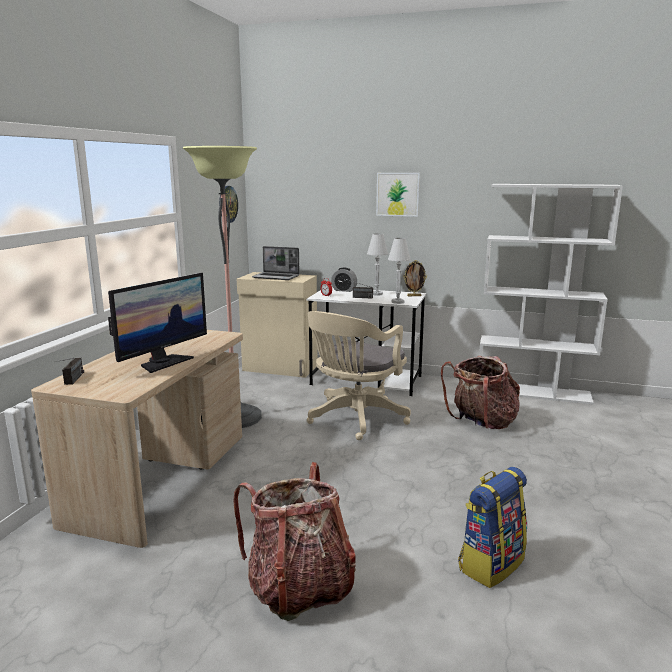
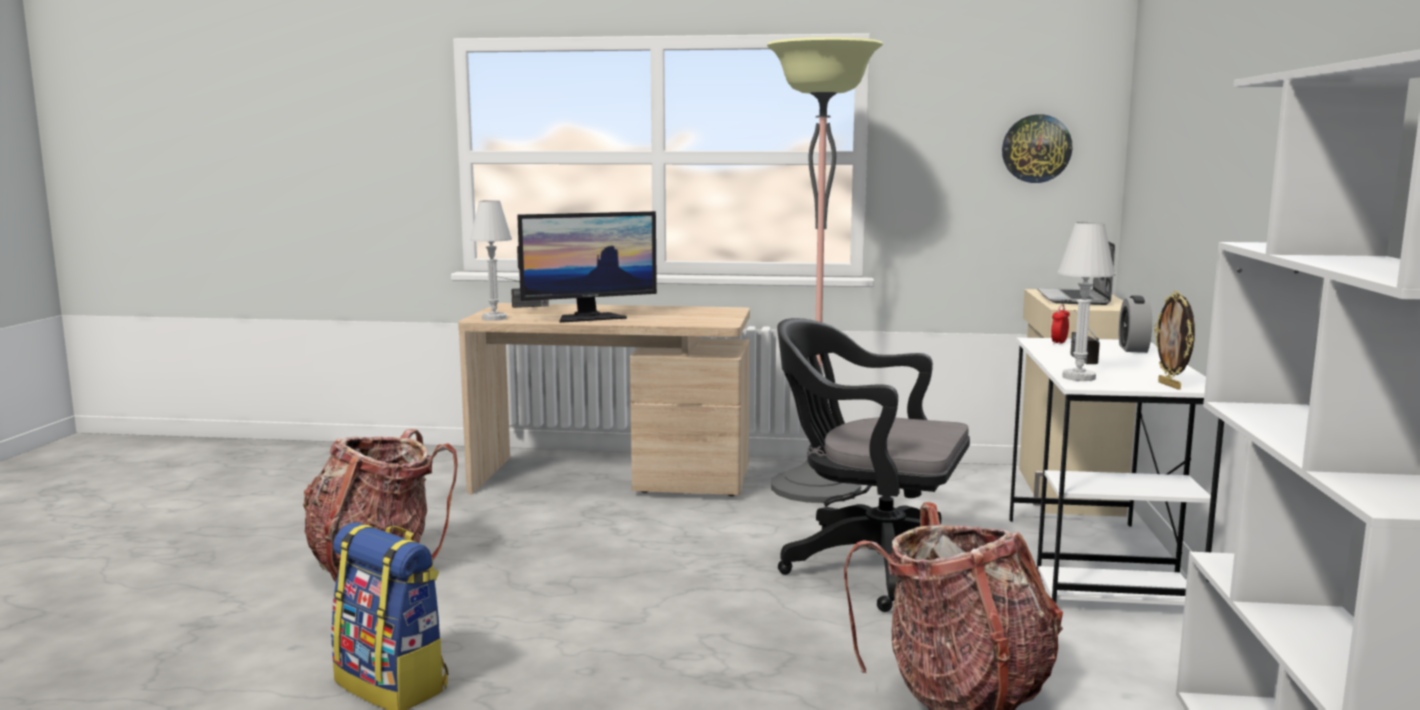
camera: 80 degrees right, 5 degrees down
monitor [108,273,207,373] -> monitor turned 45 degrees counterclockwise [517,211,657,323]
beige office chair [307,311,411,440] -> black office chair [777,318,970,612]
white table lamp [367,233,388,296] -> white table lamp moved to [470,200,512,321]
picture [376,173,420,217] -> none

